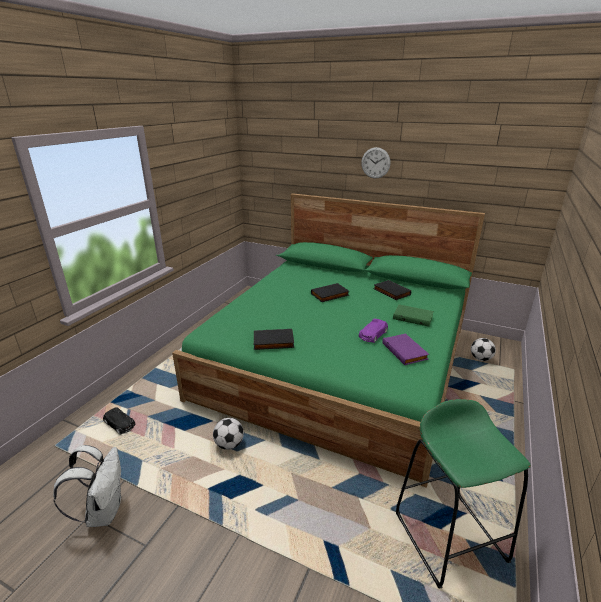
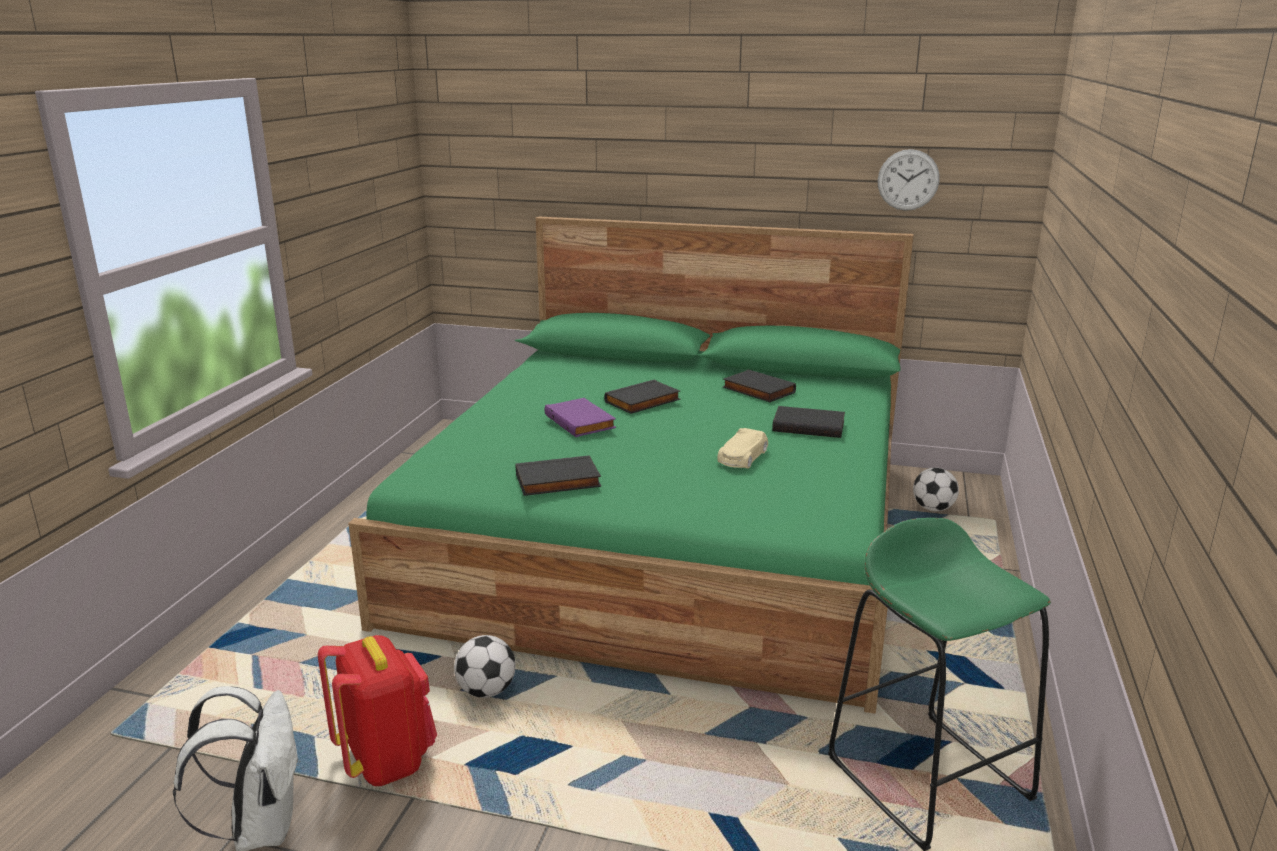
camera: 10 degrees left, 5 degrees down
black toy car [103,407,135,434] -> none
purple toy car [359,319,388,343] -> beige toy car [717,428,768,469]
wall clock [361,147,391,178] -> wall clock moved to [878,149,940,211]
purple book [382,333,429,365] -> purple book moved to [545,398,616,437]
green book [393,304,434,327] -> black book [772,406,845,438]
none -> red backpack [318,635,437,786]

